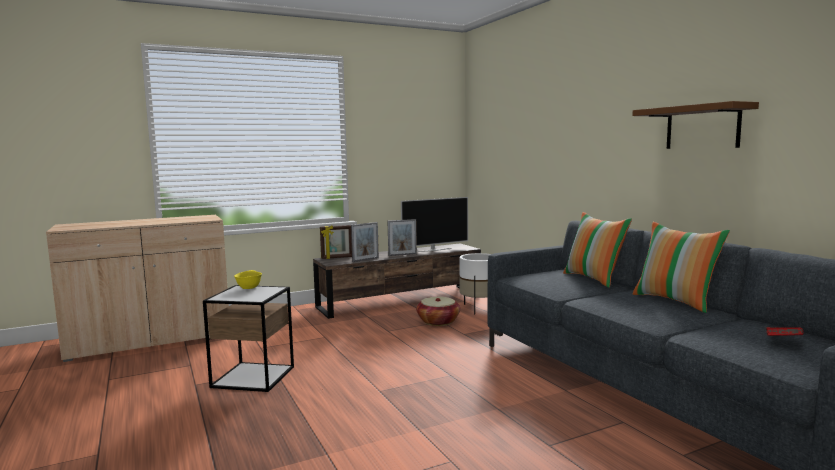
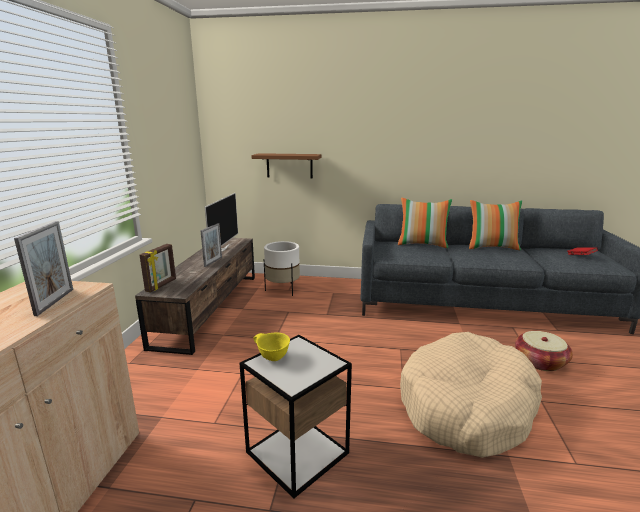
camera: 55 degrees left, 10 degrees up
picture frame [351,222,379,262] -> picture frame moved to [14,221,73,316]
basket [416,297,460,326] -> basket moved to [515,331,573,371]
brown shelf [632,101,759,149] -> brown shelf moved to [251,153,321,178]
none -> beige dog bed [400,332,542,458]

